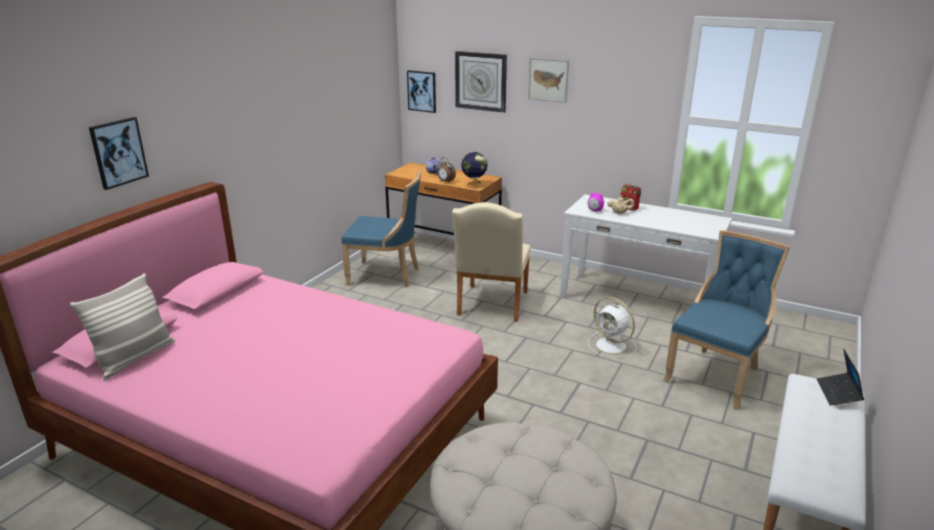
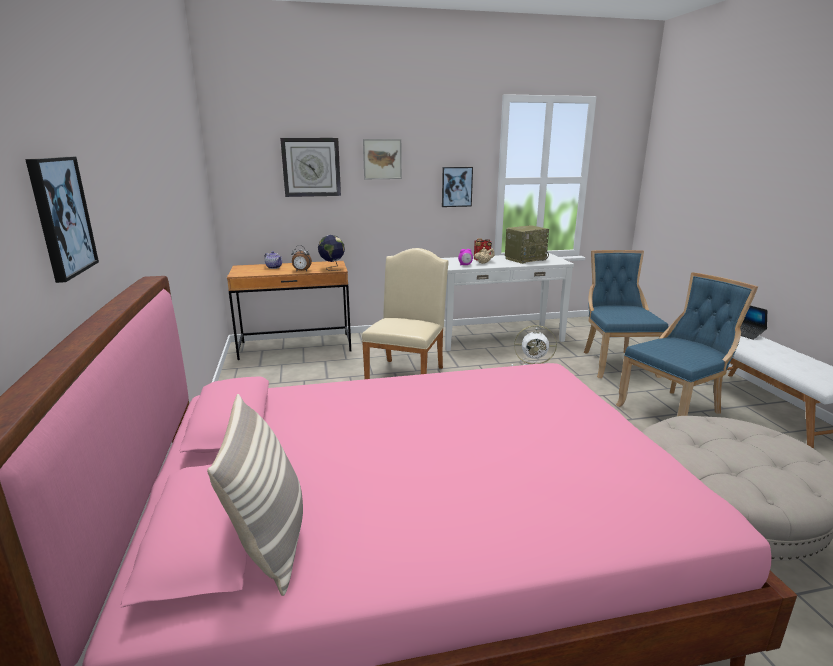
camera: 40 degrees left, 5 degrees down
blue chair [341,170,421,288] -> blue chair moved to [616,272,758,416]
picture [407,70,436,113] -> picture moved to [442,167,473,207]
beige chair [452,202,531,322] -> beige chair turned 135 degrees counterclockwise [362,248,449,379]
none -> radio [505,225,549,264]

